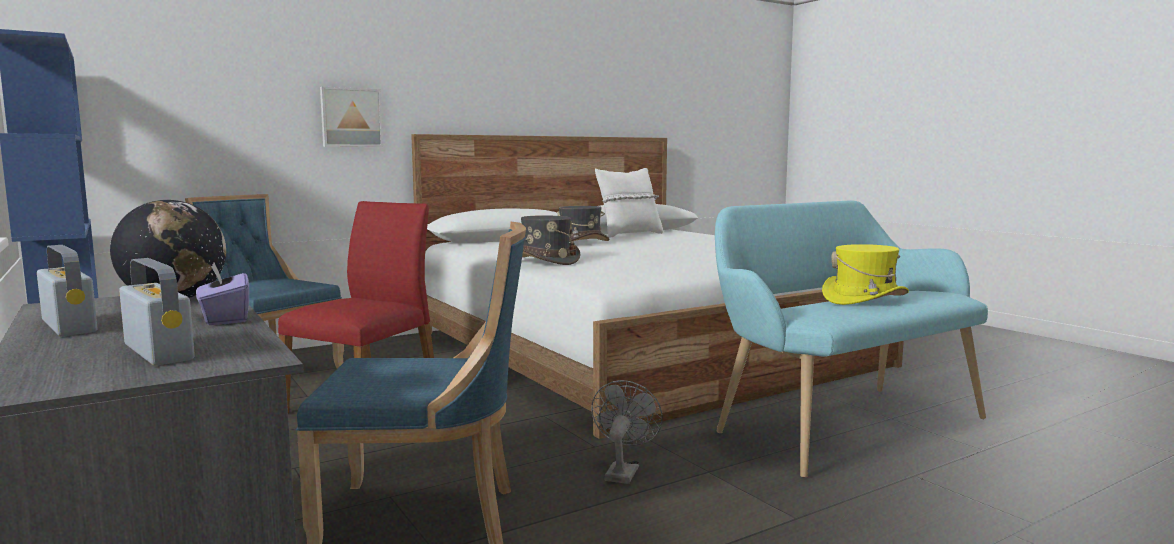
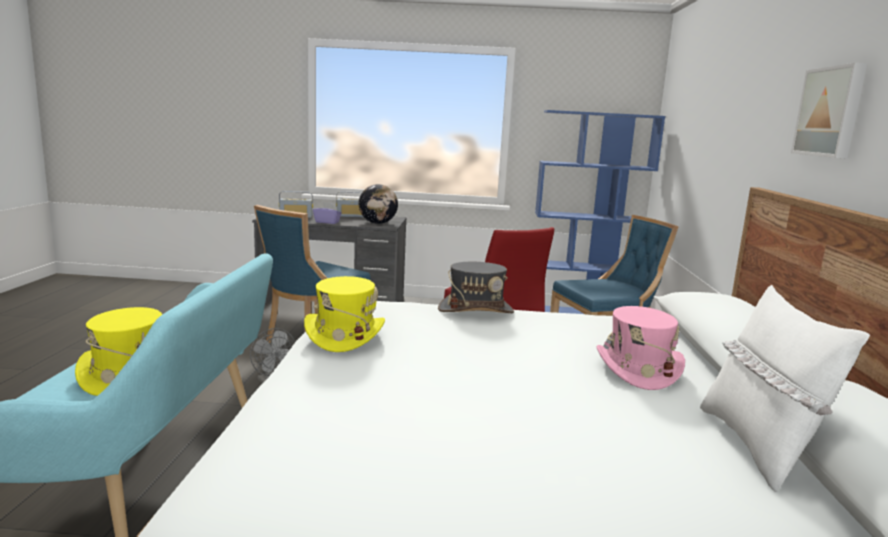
camera: 125 degrees right, 5 degrees up
picture [320,87,383,147] -> picture moved to [791,63,867,158]
grey hat [557,206,609,242] -> pink hat [597,306,685,390]
none -> yellow hat [304,276,385,352]

